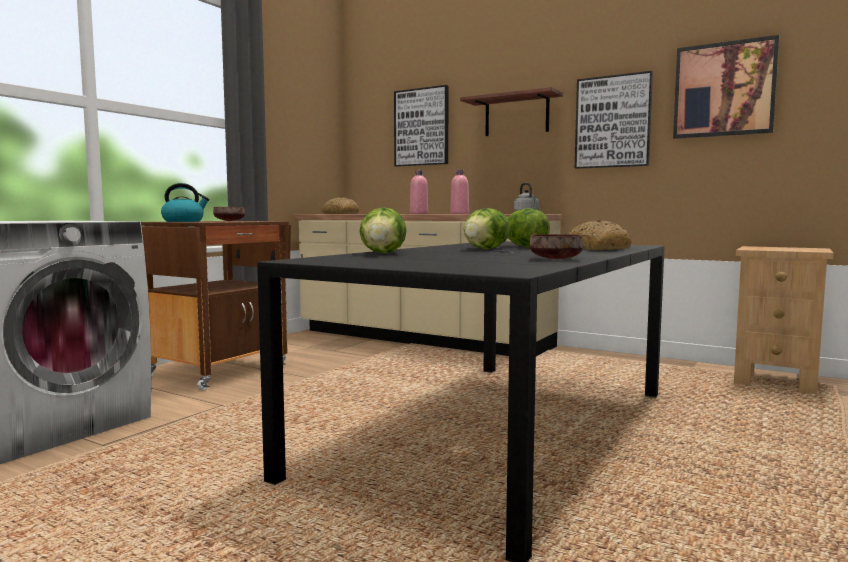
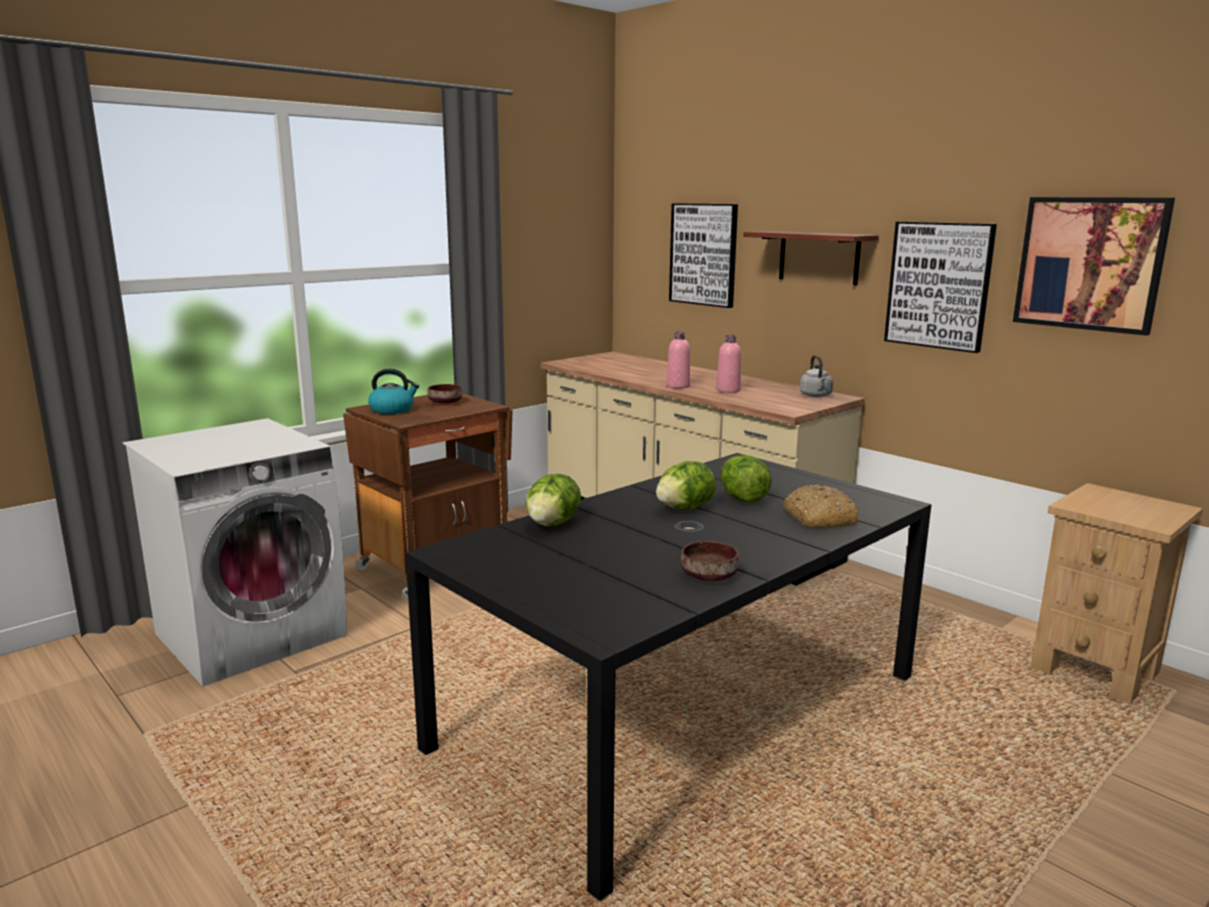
camera: 15 degrees right, 10 degrees up
bread [322,197,360,214] -> none

